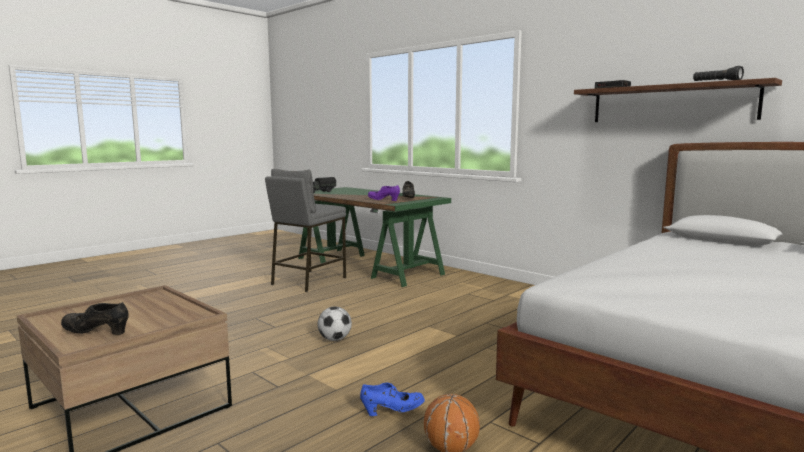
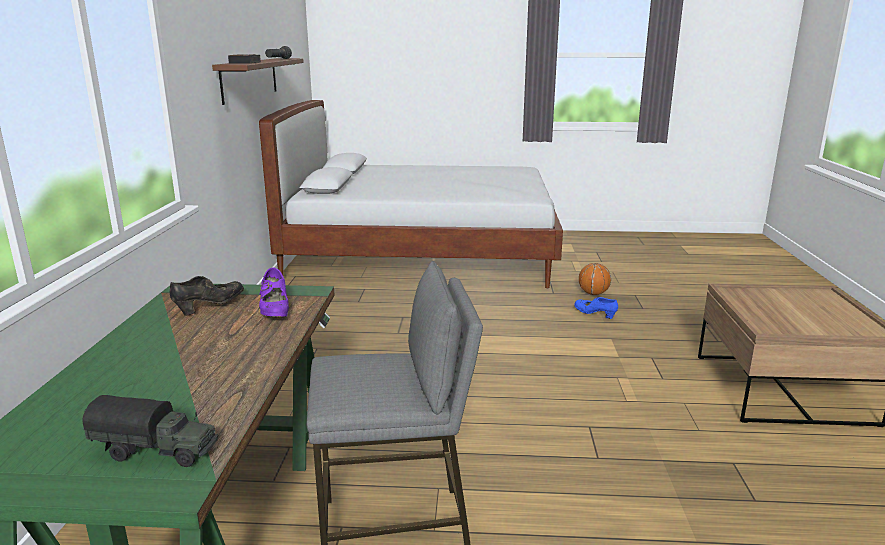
camera: 130 degrees left, 10 degrees up
black shoe [61,302,129,335] -> none
football [318,307,352,341] -> none

